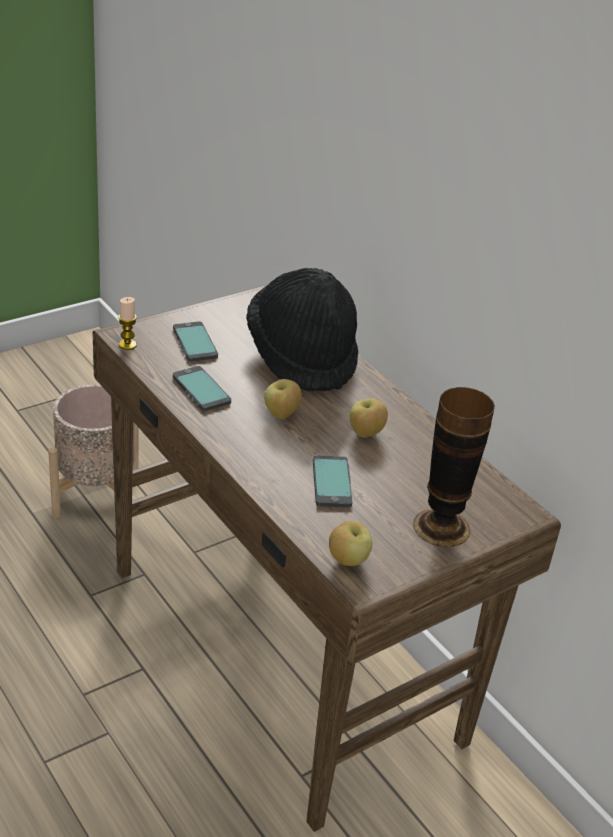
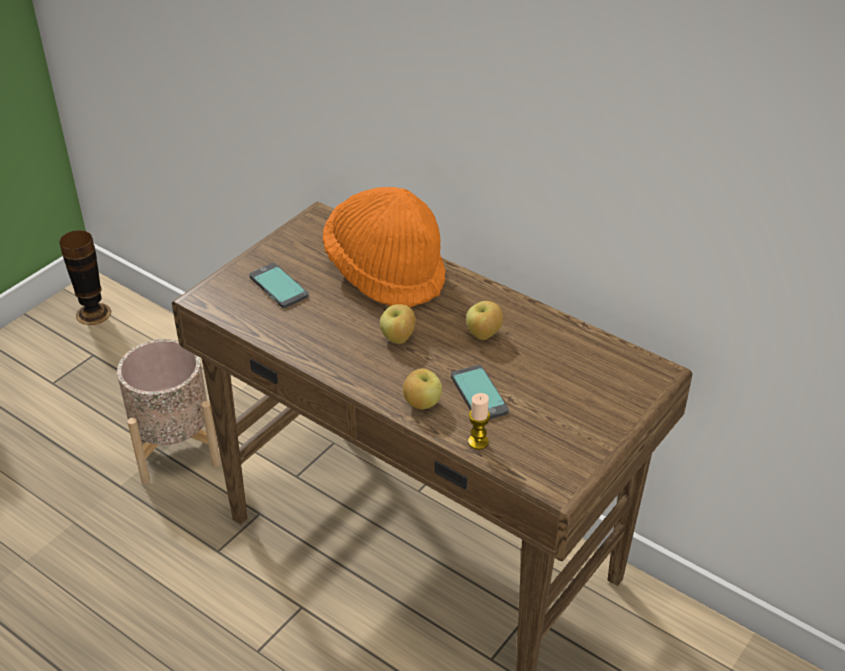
camera: 15 degrees left, 5 degrees up
candle [118,297,137,350] -> candle moved to [468,393,490,450]
phone [173,366,231,411] -> none
black hat [246,268,358,391] -> orange hat [323,187,446,307]
apple [329,521,372,566] -> apple moved to [403,368,442,409]
vase [413,387,495,547] -> vase moved to [59,230,111,325]

